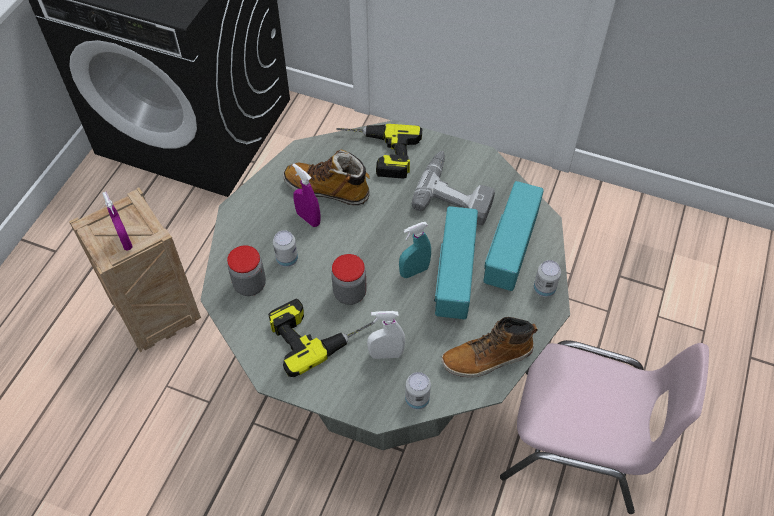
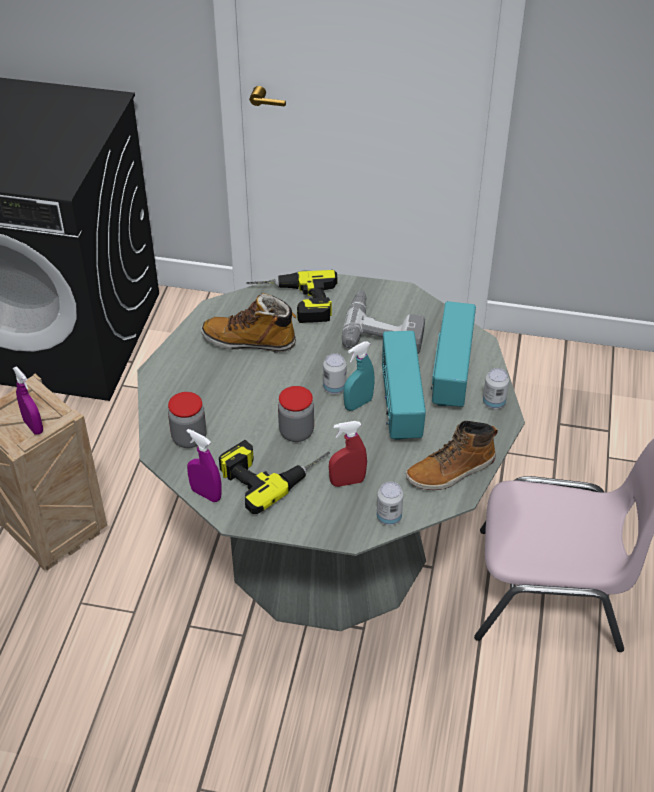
camera: 10 degrees left, 10 degrees down
can [273,230,298,267] -> can moved to [323,353,347,394]
purple spray bottle [292,163,321,227] -> purple spray bottle moved to [186,429,222,502]
white spray bottle [367,311,405,359] -> red spray bottle [329,421,367,487]

